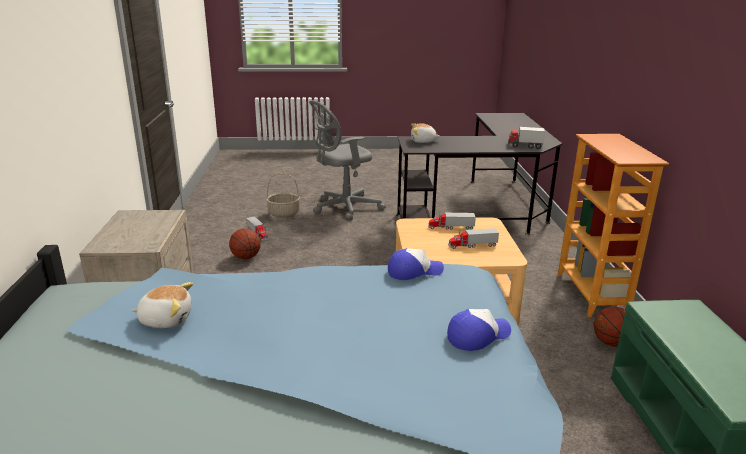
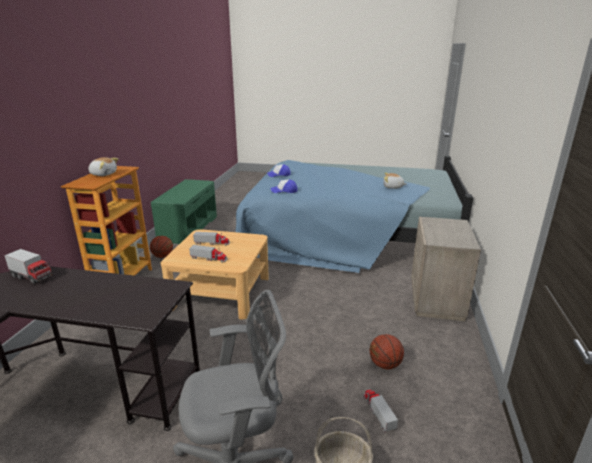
camera: 165 degrees left, 0 degrees up
plush toy [411,123,440,143] -> plush toy moved to [88,157,118,176]

